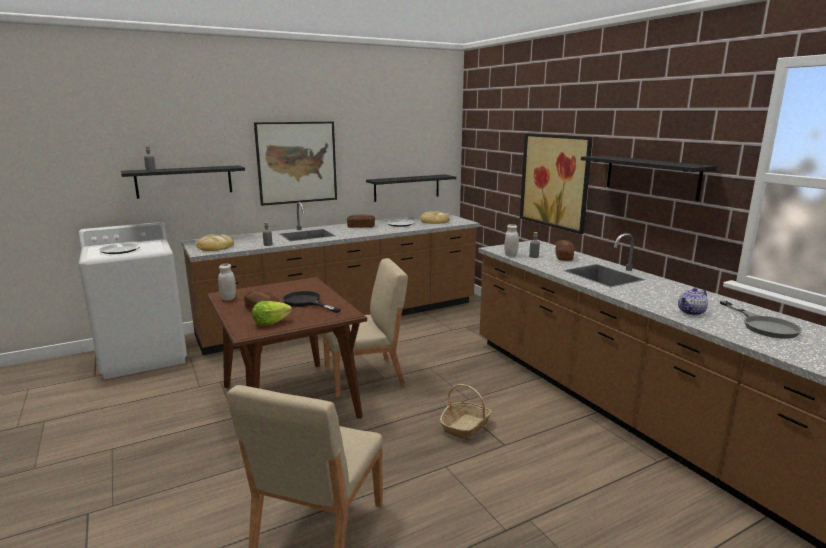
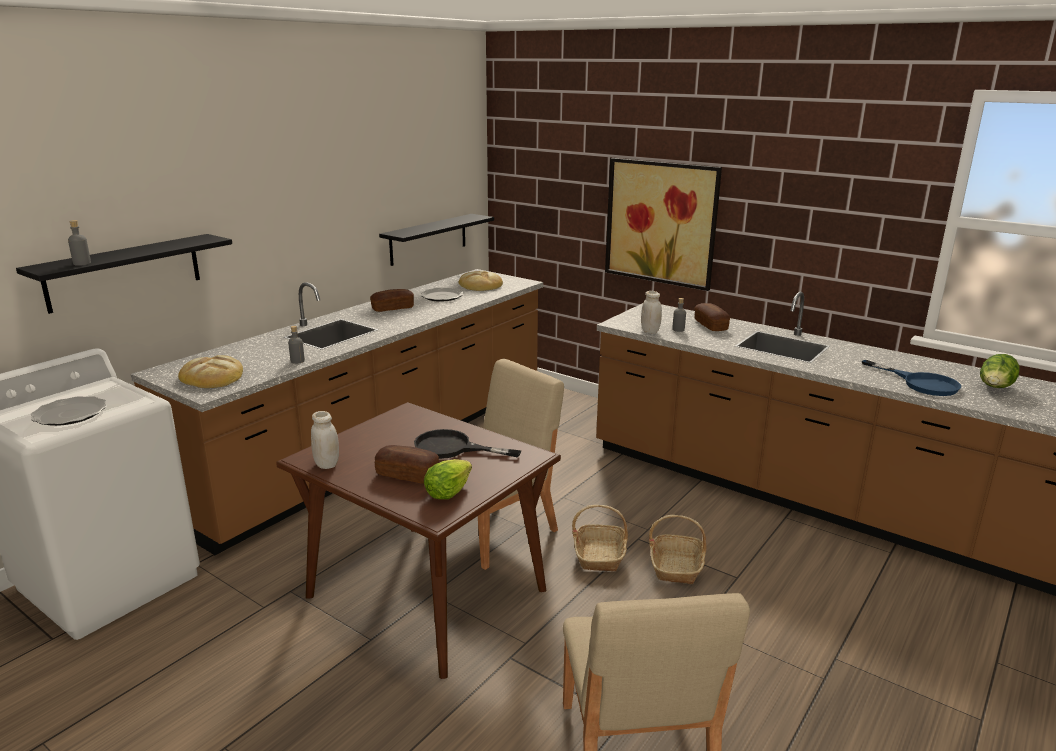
camera: 25 degrees left, 5 degrees up
picture [254,122,337,206] -> none
black shelf [581,156,717,201] -> none
teapot [678,288,708,316] -> blue frying pan [862,360,961,396]
grey frying pan [720,301,802,339] -> lettuce [980,354,1019,388]
none -> basket [572,505,628,572]

